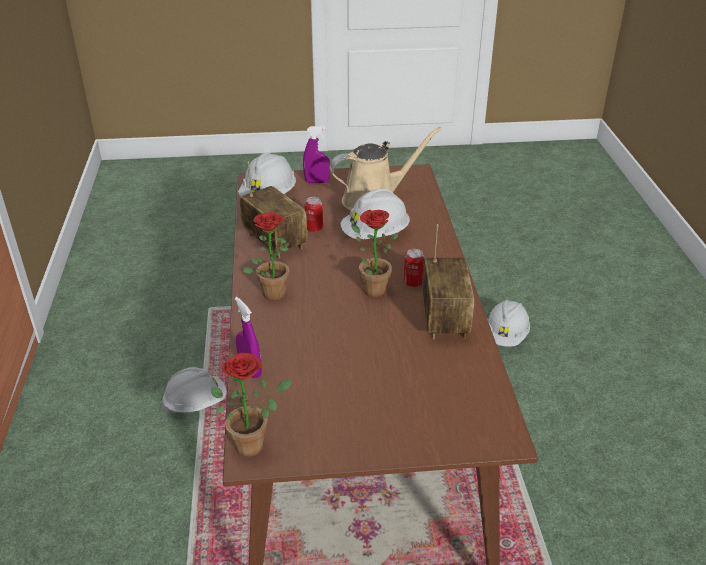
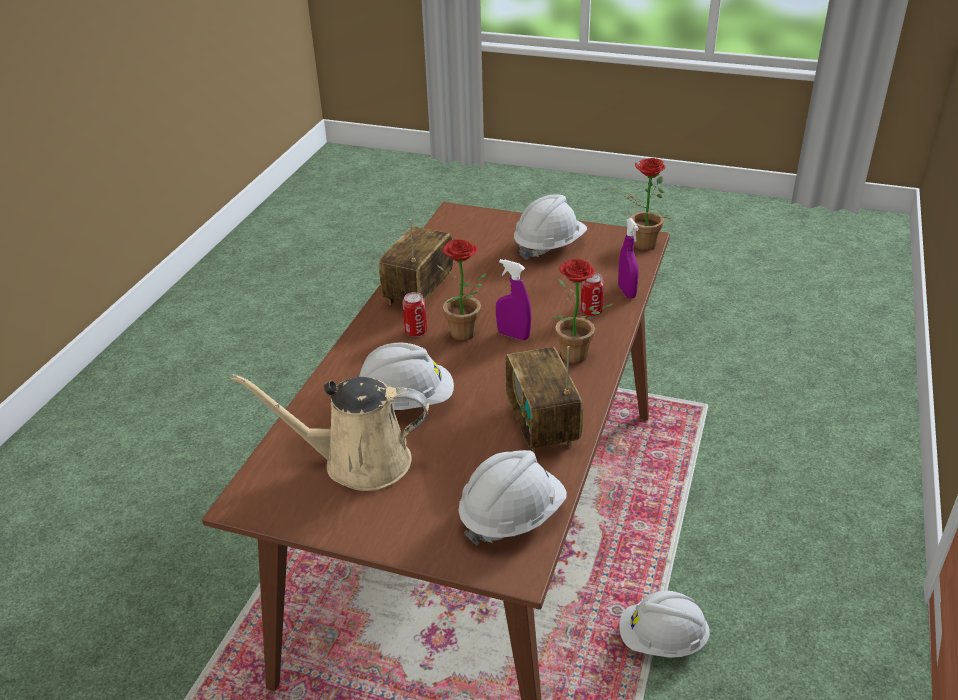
camera: 155 degrees left, 0 degrees up
purple spray bottle [303,126,330,183] -> purple spray bottle moved to [496,259,531,340]
can [305,197,323,232] -> can moved to [580,273,604,316]
white hard hat [487,300,530,347] -> white hard hat moved to [514,194,587,260]

